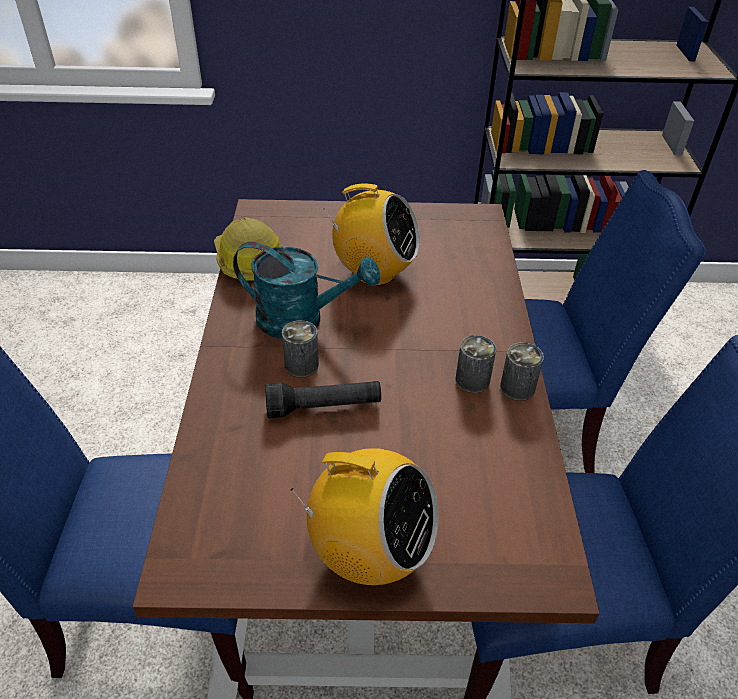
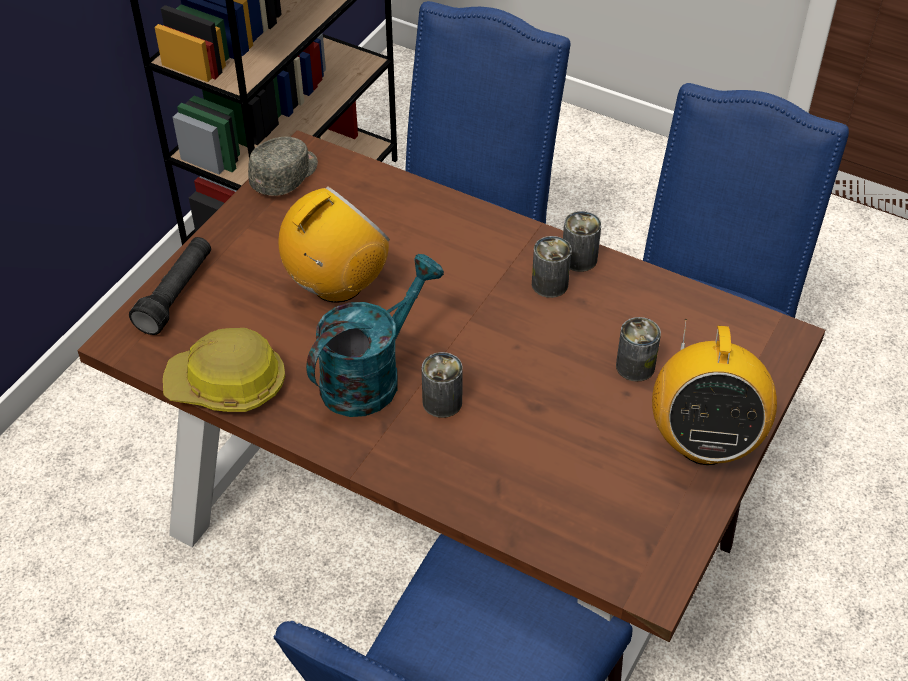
camera: 60 degrees left, 5 degrees up
black flashlight [265,381,381,418] -> black flashlight moved to [129,237,211,335]
radio [290,449,439,585] -> radio turned 135 degrees clockwise [652,319,777,465]
none -> grey cap [248,137,318,196]
none -> can [616,317,661,382]

